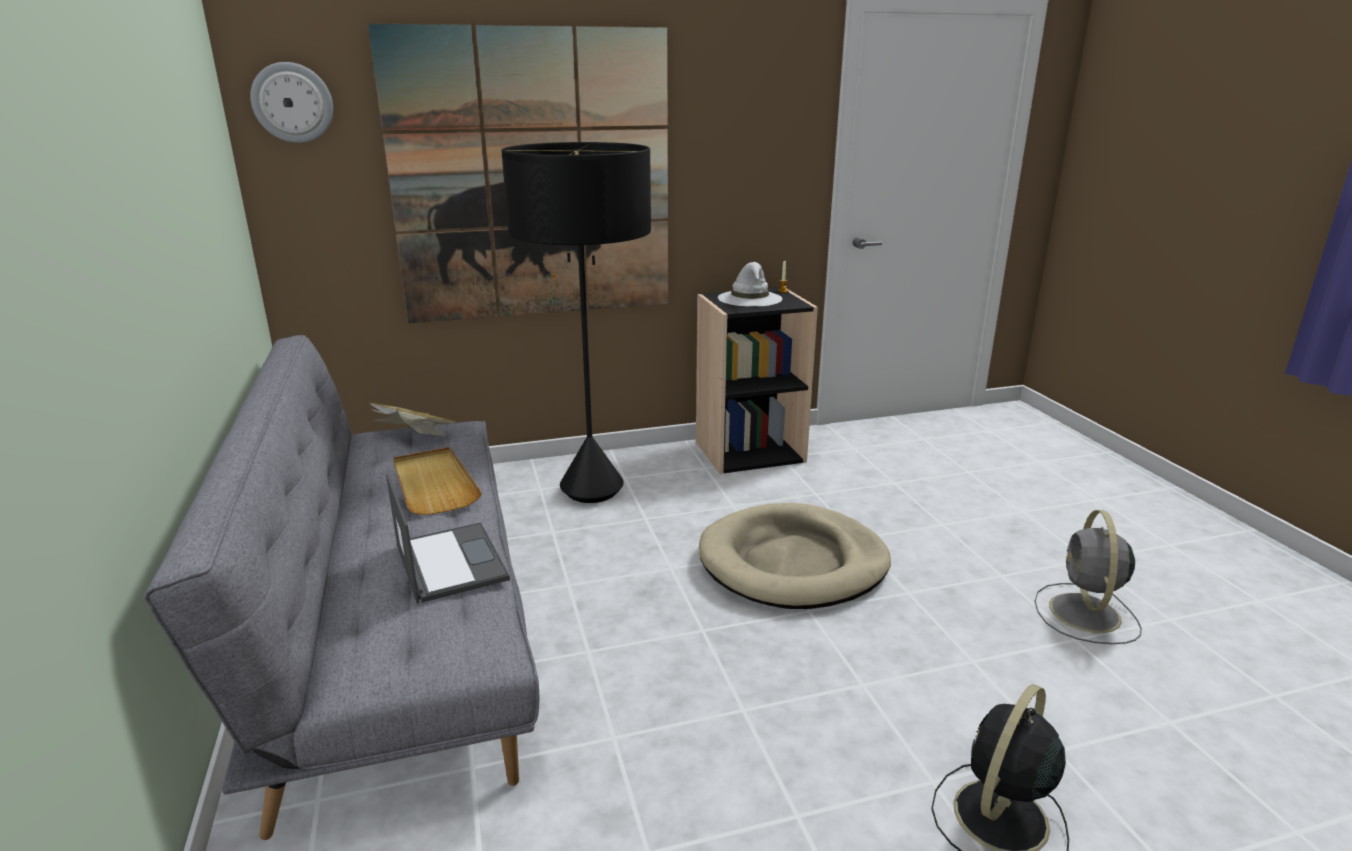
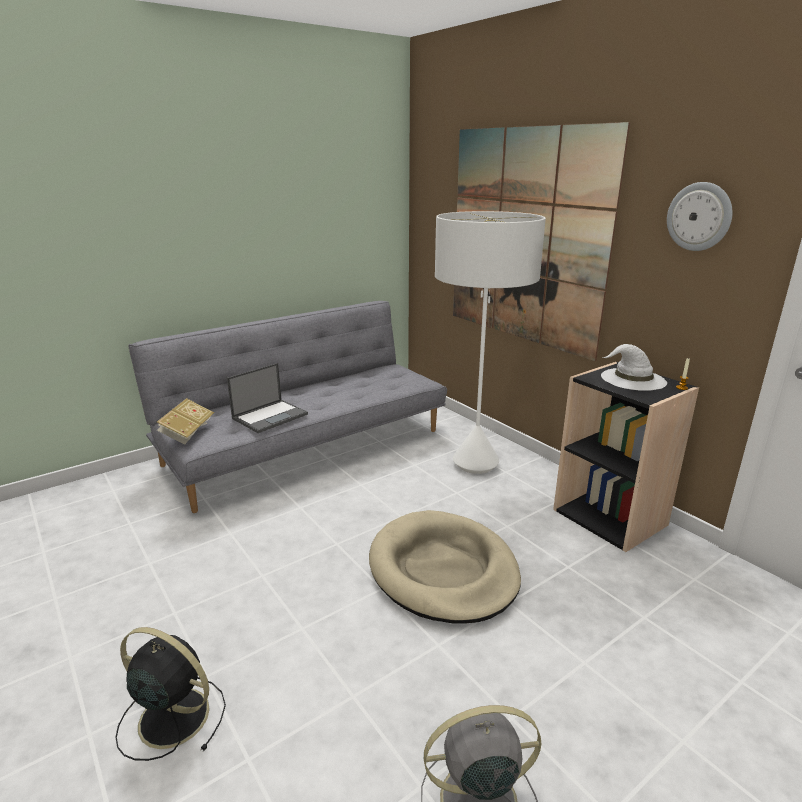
camera: 70 degrees right, 0 degrees up
wall clock [250,62,333,143] -> wall clock moved to [667,182,733,251]
book [370,403,456,436] -> book moved to [157,398,214,445]
beige tray [393,447,482,515] -> none
black floor lamp [502,142,651,503] -> white floor lamp [435,211,546,474]

